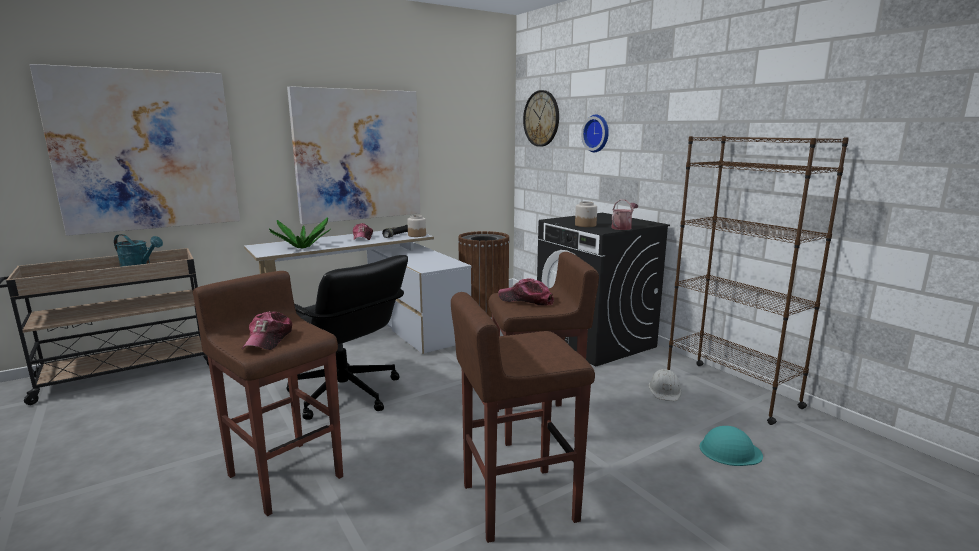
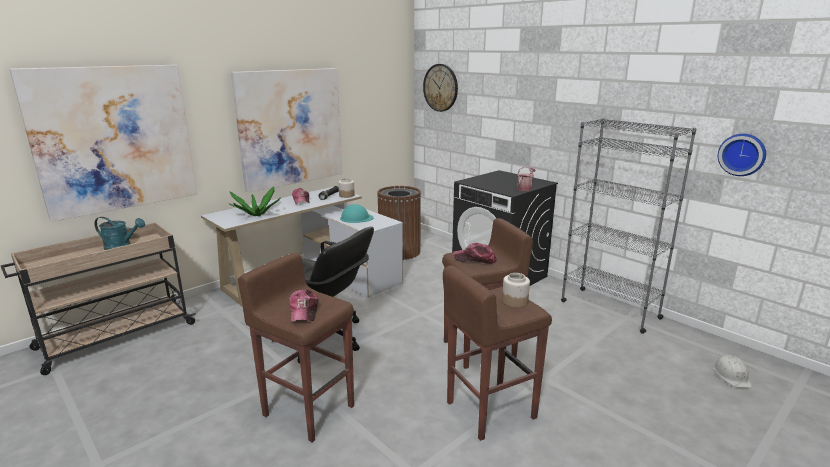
camera: 10 degrees left, 5 degrees up
jar [575,201,597,227] -> jar moved to [502,273,530,308]
wall clock [581,115,609,152] -> wall clock moved to [718,134,766,176]
white hard hat [648,369,682,401] -> white hard hat moved to [713,355,752,388]
brown bookcase [667,136,849,425] -> grey bookcase [561,118,696,334]
turquoise hard hat [700,426,763,466] -> turquoise hard hat moved to [340,204,373,223]

